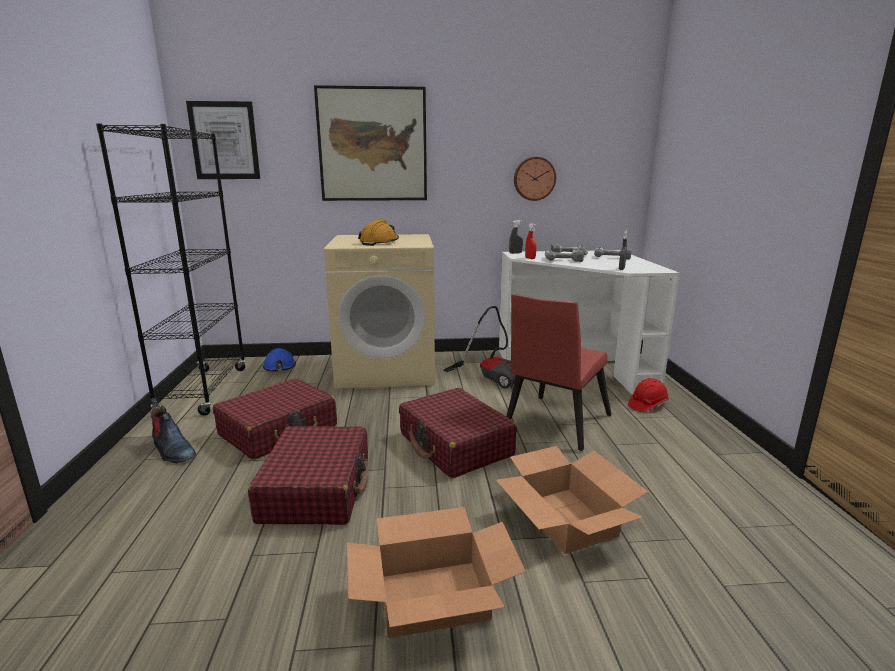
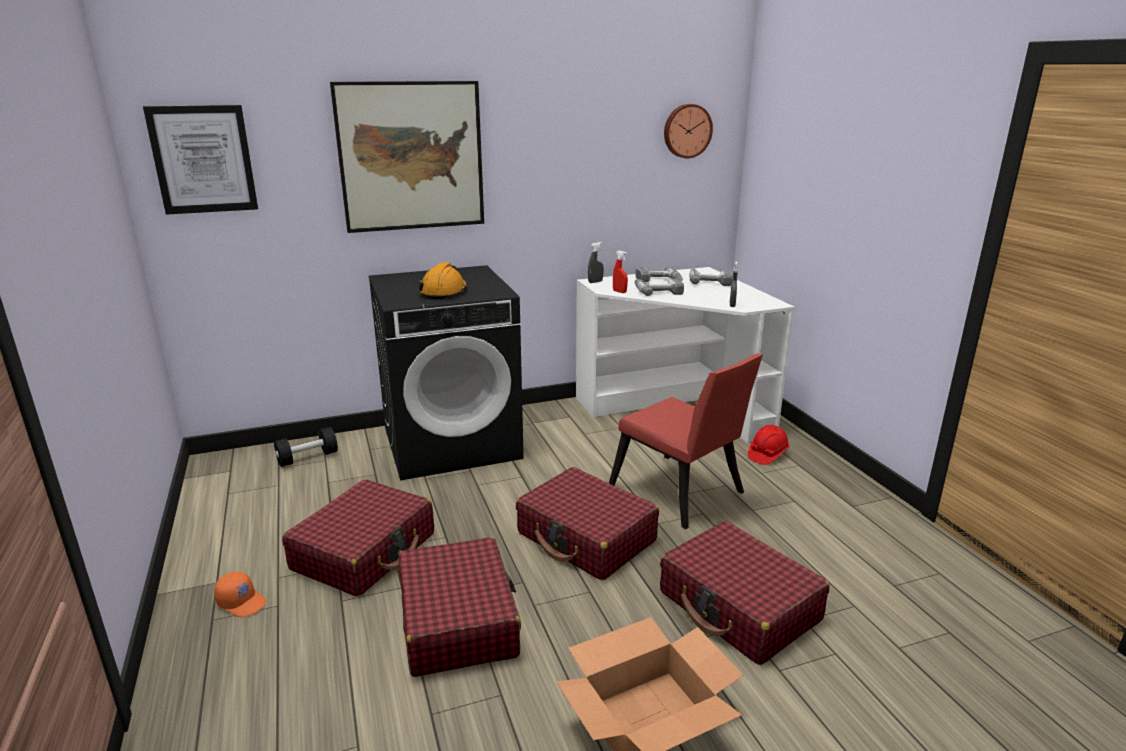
camera: 15 degrees left, 5 degrees up
black bookcase [96,123,246,416] -> none
boot [150,397,196,464] -> orange cap [214,572,266,617]
blue hard hat [263,348,296,371] -> black dumbbell [274,427,338,467]
beige washing machine [324,234,435,389] -> black washing machine [369,265,524,480]
vacuum cleaner [443,306,524,389] -> none
cardboard box [496,446,648,554] -> red suitcase [660,521,830,665]
red chair [506,294,612,451] -> red chair turned 60 degrees counterclockwise [609,354,763,529]
wall clock [514,157,556,201] -> wall clock moved to [664,104,713,158]

